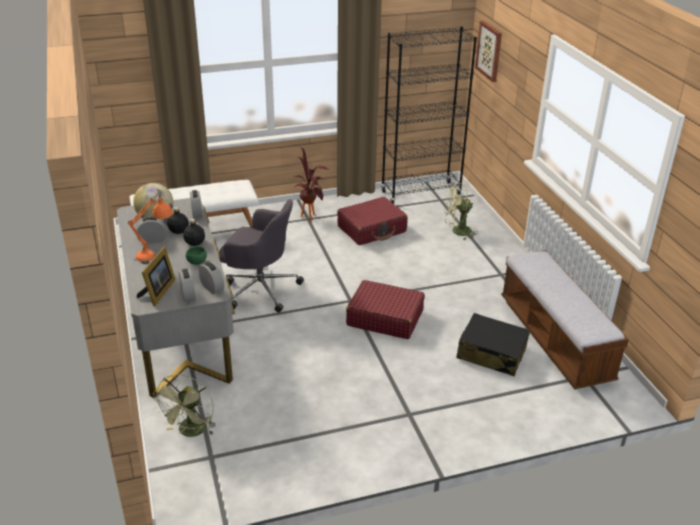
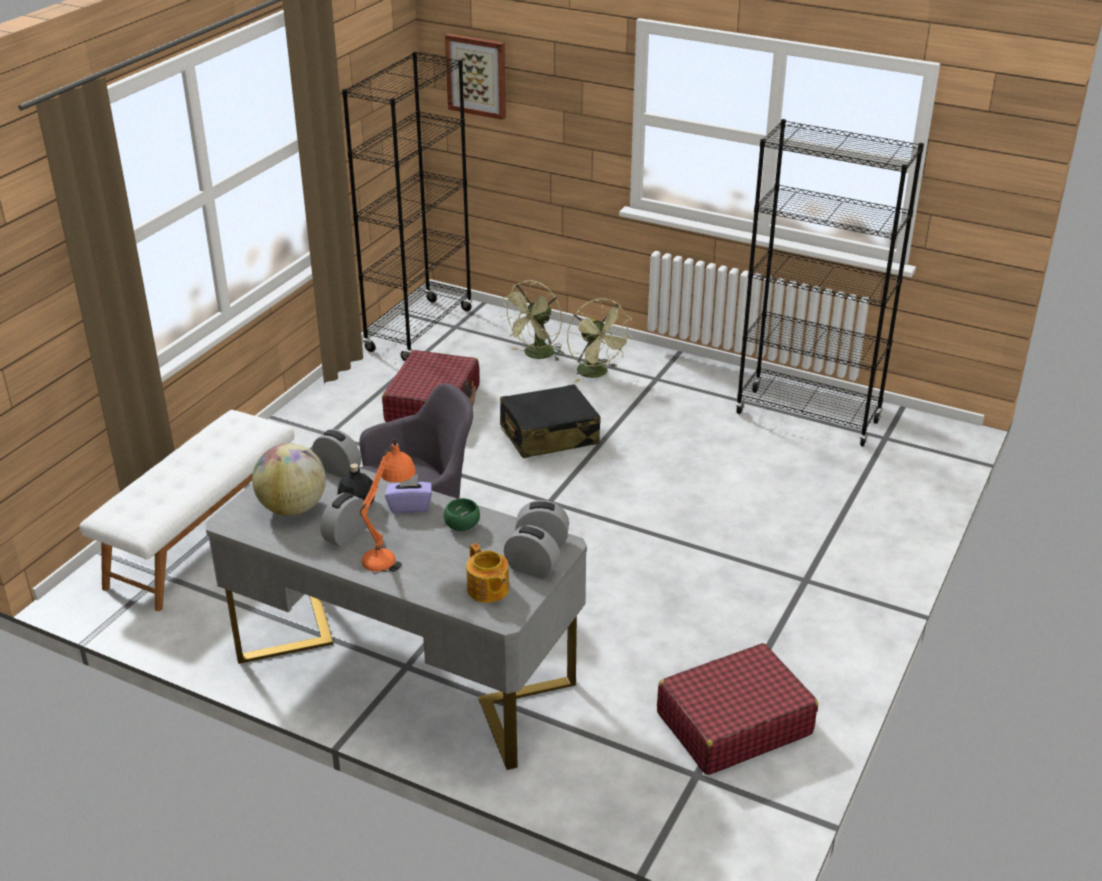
camera: 45 degrees left, 0 degrees up
picture frame [137,247,176,306] -> teapot [466,543,509,603]
green fan [153,374,216,437] -> green fan moved to [567,299,633,383]
black bottle [183,219,205,246] -> purple tissue box [385,474,432,513]
potted plant [294,147,329,222] -> none
red suitcase [346,280,425,339] -> red suitcase moved to [657,643,818,775]
black suitcase [456,313,530,376] -> black suitcase moved to [500,384,601,458]
bench [501,250,629,390] -> black bookcase [735,119,924,447]

